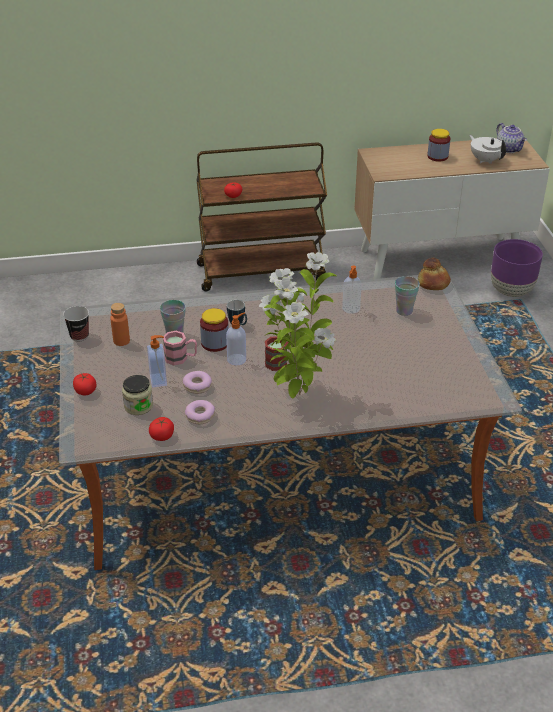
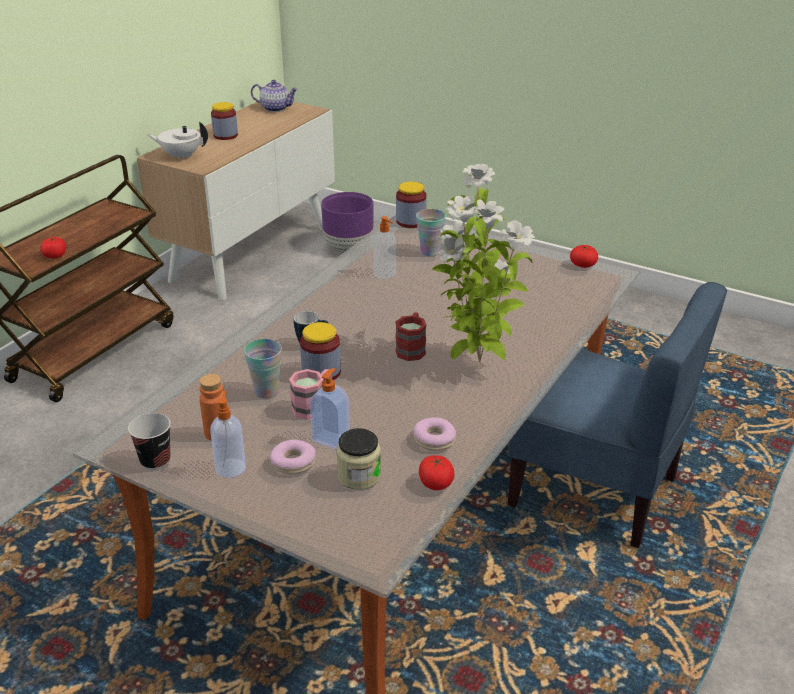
camera: 50 degrees left, 5 degrees down
tomato [73,373,97,395] -> tomato moved to [570,244,598,268]
donut [183,371,212,394] -> donut moved to [270,440,316,474]
soap dispenser [226,313,246,365] -> soap dispenser moved to [210,390,246,478]
bread [418,258,451,290] -> jar [396,181,426,228]
white teapot [469,135,506,164] -> white teapot moved to [147,122,208,160]
none -> blue chair [508,282,727,548]

